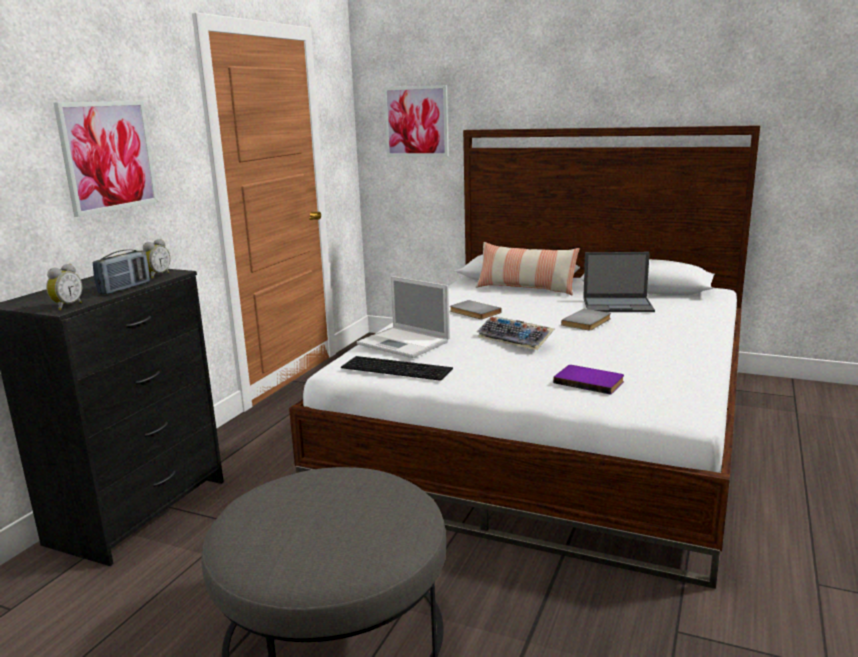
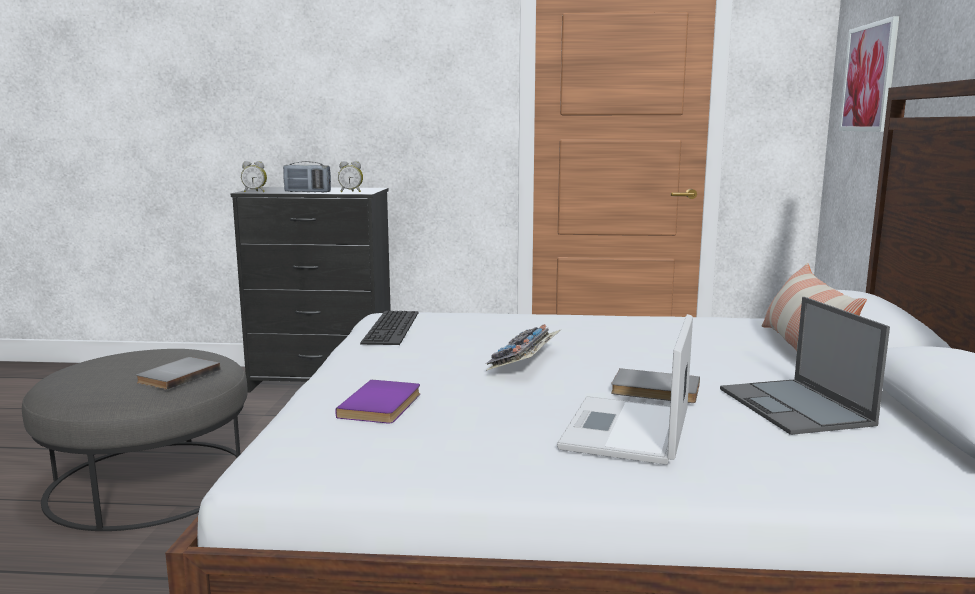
camera: 70 degrees right, 5 degrees down
picture [54,100,158,217] -> none
laptop [357,276,450,358] -> laptop moved to [557,314,693,465]
grey book [450,300,502,319] -> grey book moved to [136,357,220,390]

